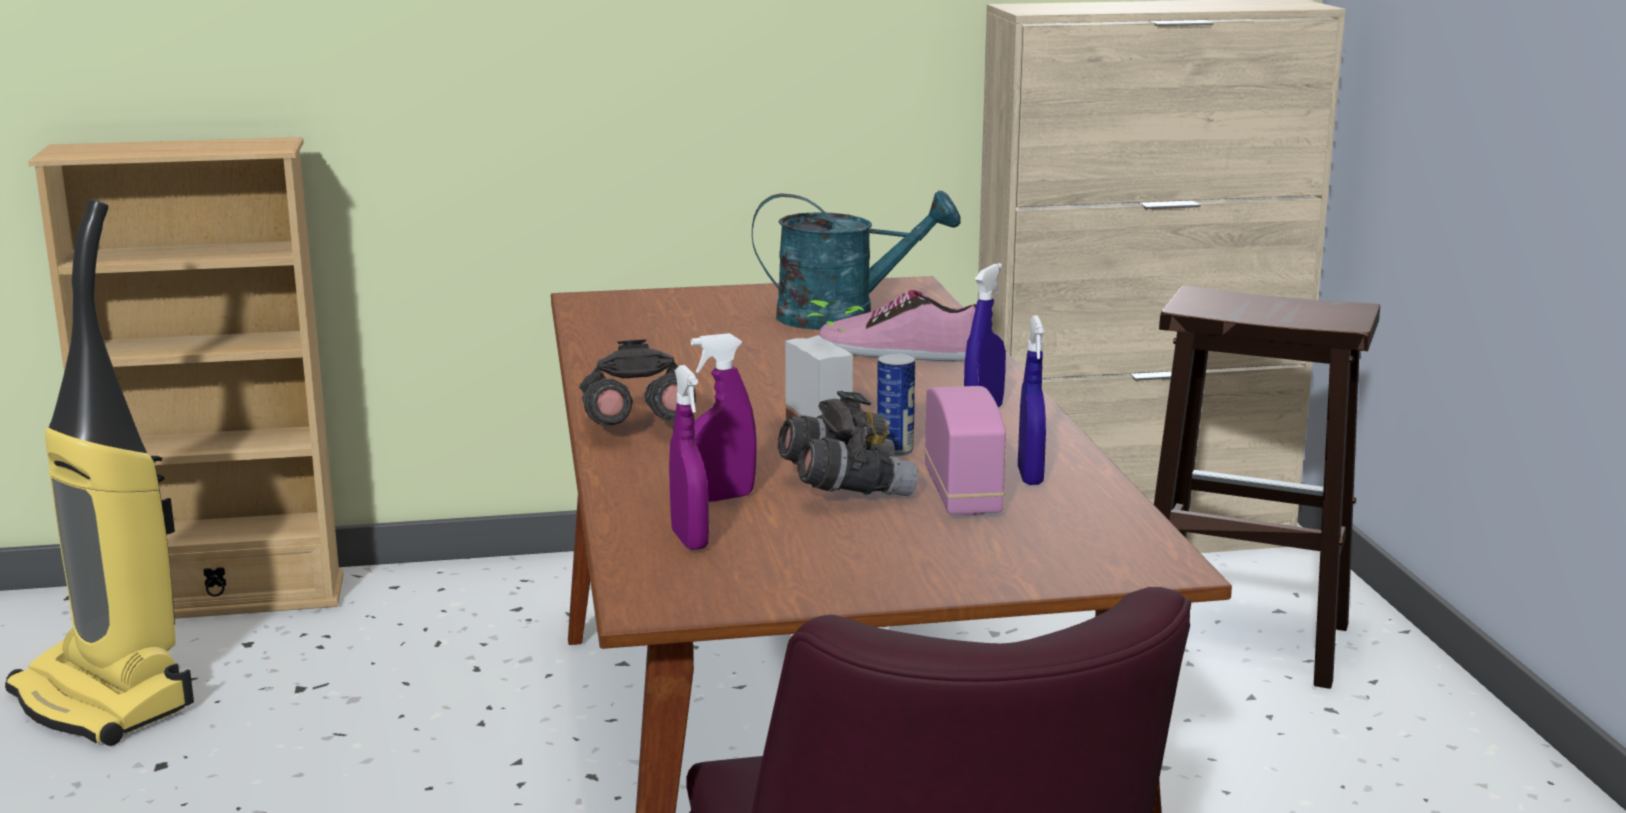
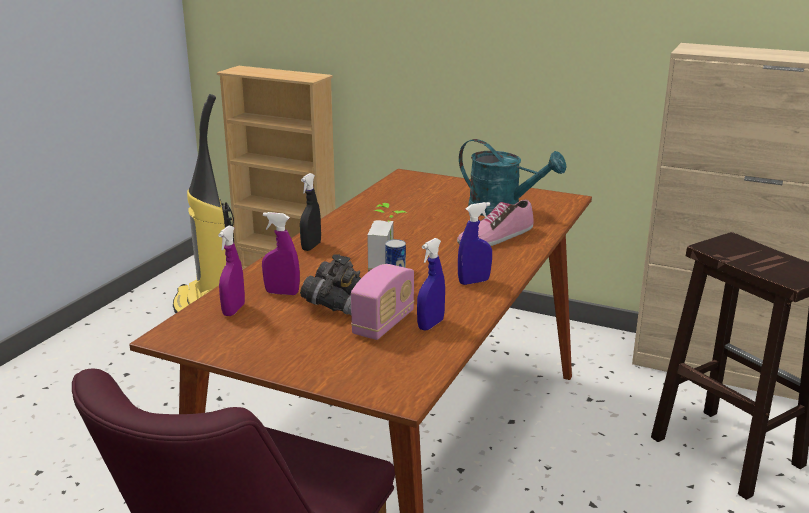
camera: 35 degrees right, 5 degrees up
grey binoculars [579,339,696,426] -> black spray bottle [300,173,321,251]
shoe [819,290,977,362] -> shoe turned 90 degrees counterclockwise [457,200,534,246]

